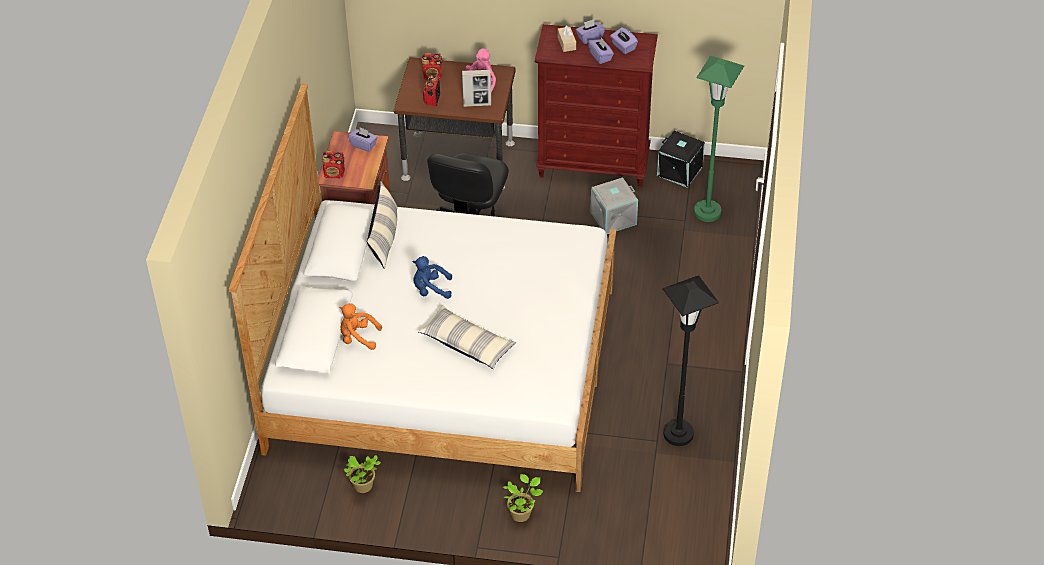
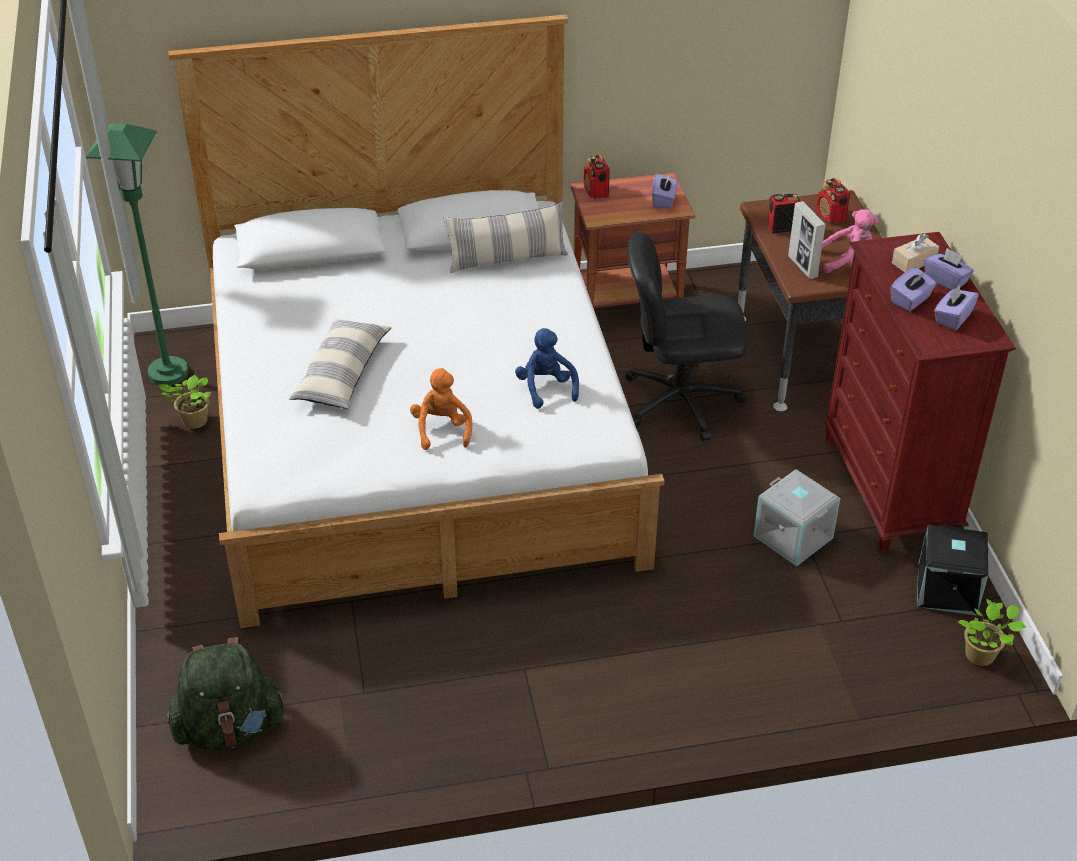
camera: 70 degrees right, 5 degrees down
orange plush toy [340,303,382,350] -> orange plush toy moved to [410,368,473,450]
blue plush toy [413,256,452,299] -> blue plush toy moved to [515,328,579,409]
potted plant [503,474,543,522] -> potted plant moved to [958,599,1026,666]
black floor lamp [663,275,719,446] -> none
green floor lamp [694,56,744,222] -> green floor lamp moved to [86,123,188,386]
none -> green backpack [167,637,286,750]

